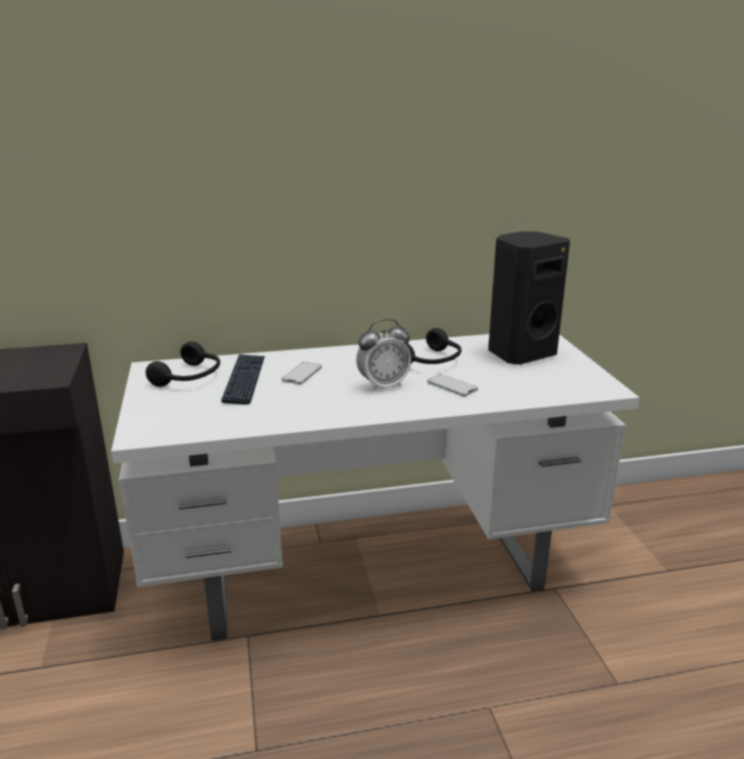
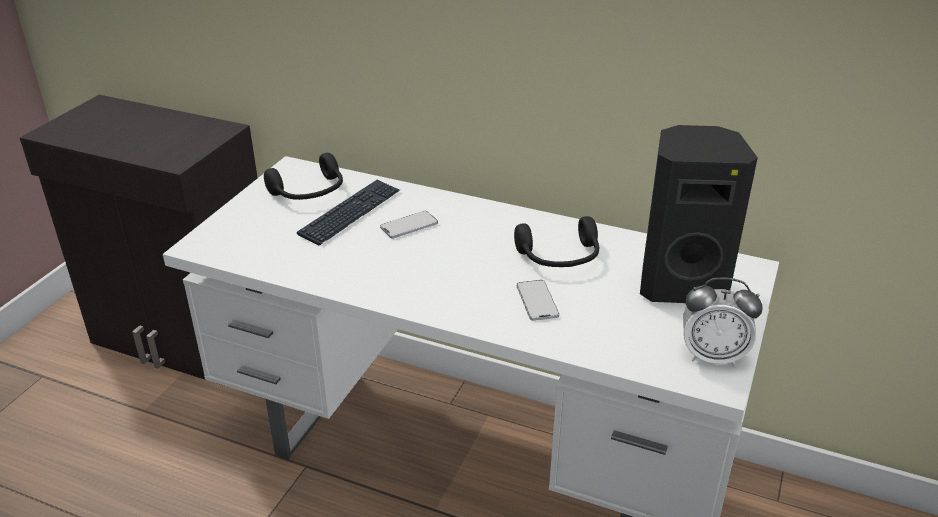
camera: 35 degrees right, 10 degrees up
alarm clock [356,319,411,392] -> alarm clock moved to [683,277,763,367]

